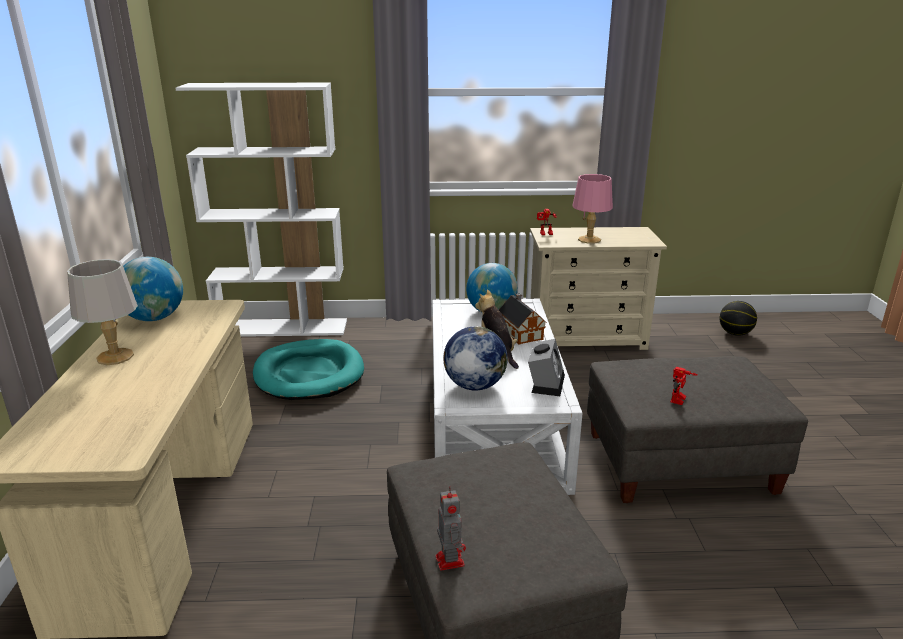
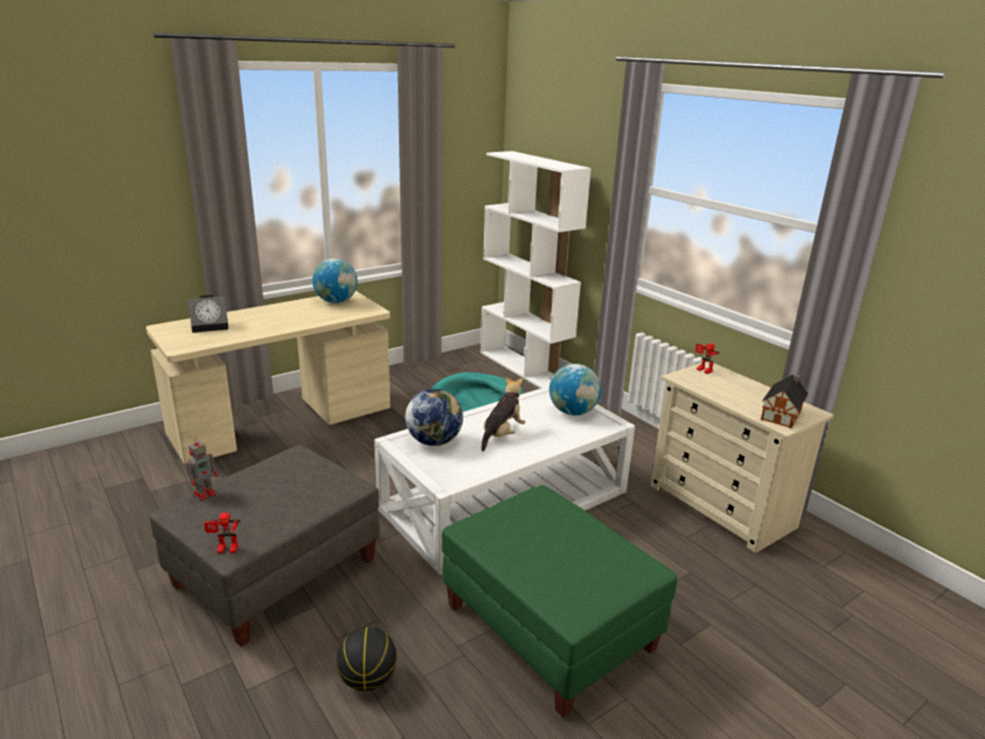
camera: 55 degrees right, 0 degrees up
grey table lamp [67,259,138,365] -> none
toy house [499,293,547,345] -> toy house moved to [761,374,809,428]
alarm clock [528,339,565,396] -> alarm clock moved to [188,295,228,333]
pink table lamp [572,174,613,244] -> none
grey ottoman [587,356,808,503] -> green ottoman [442,485,678,717]
toy robot [670,367,697,405] -> toy robot moved to [204,513,241,553]
basketball [720,301,757,336] -> basketball moved to [336,627,397,691]

